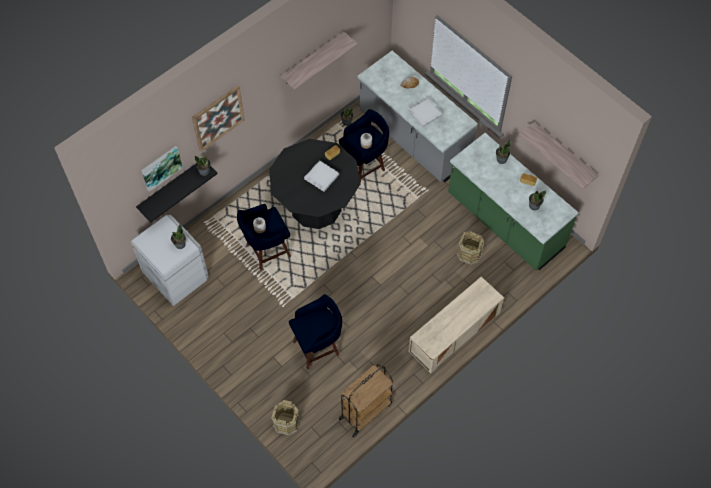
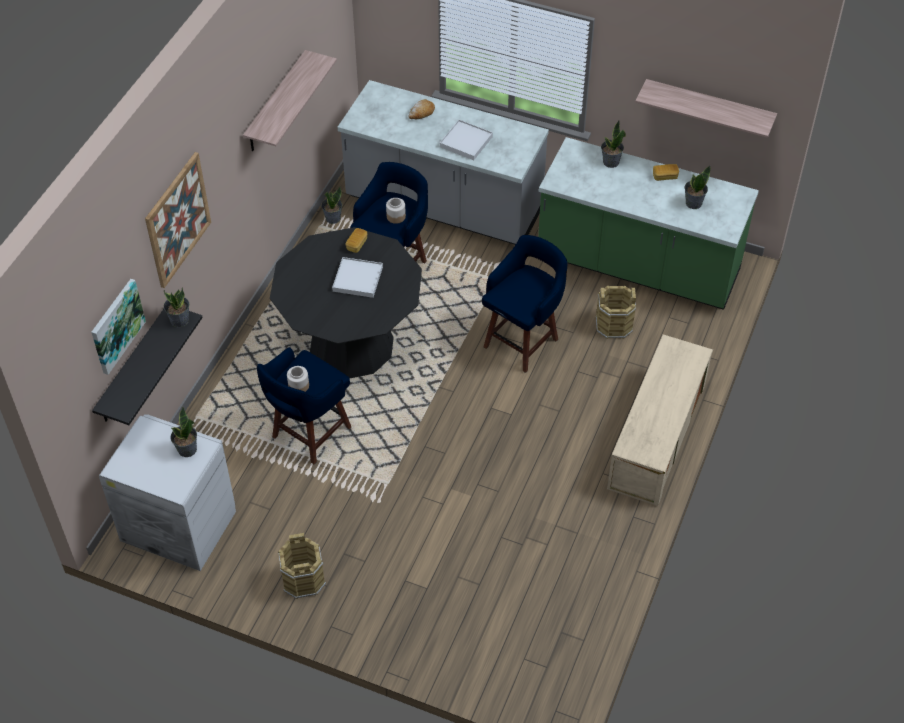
camera: 25 degrees left, 10 degrees down
brown bucket [271,400,300,435] -> brown bucket moved to [278,533,326,599]
blue stool [289,294,342,370] -> blue stool moved to [482,235,567,373]
brown cart [338,364,393,438] -> none

